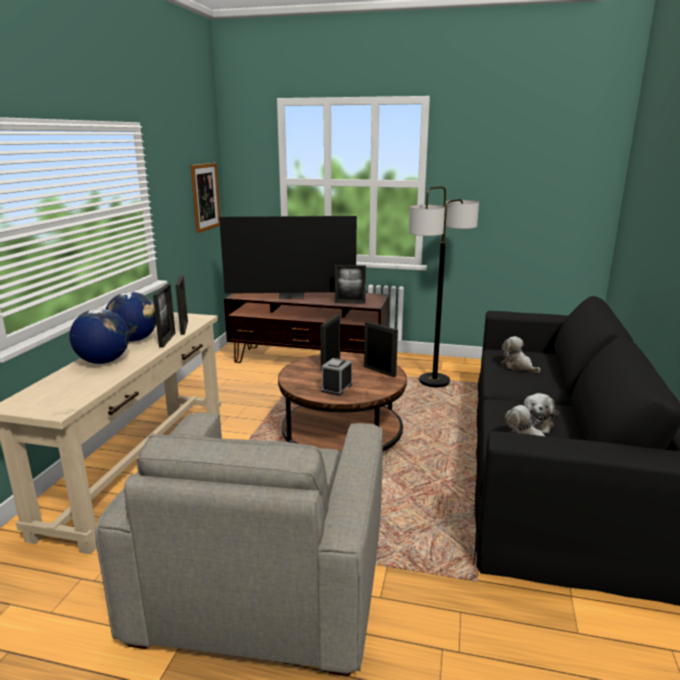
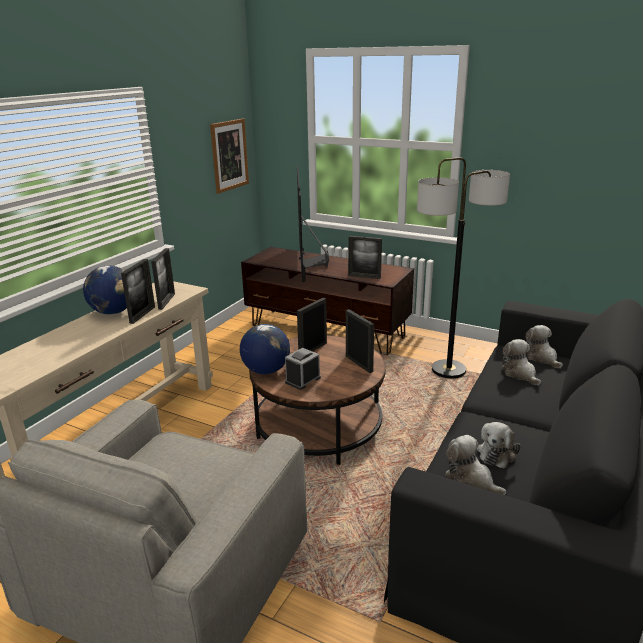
camera: 15 degrees right, 5 degrees up
globe [69,309,129,364] -> globe moved to [240,324,290,374]
television [219,216,357,299] -> television turned 75 degrees clockwise [297,166,329,282]
none -> plush toy [526,325,563,369]

